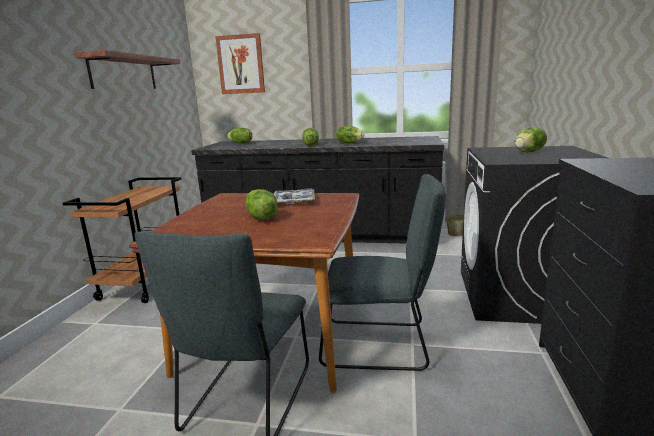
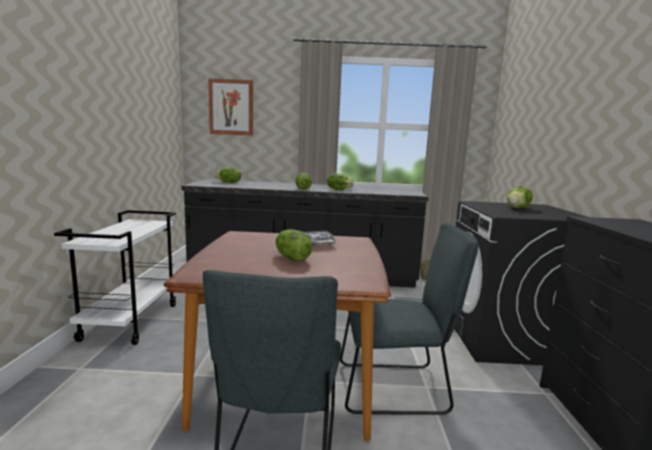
camera: 10 degrees left, 5 degrees down
brown cart [63,177,182,303] -> white cart [54,210,177,345]
shelf [75,50,180,89] -> none

